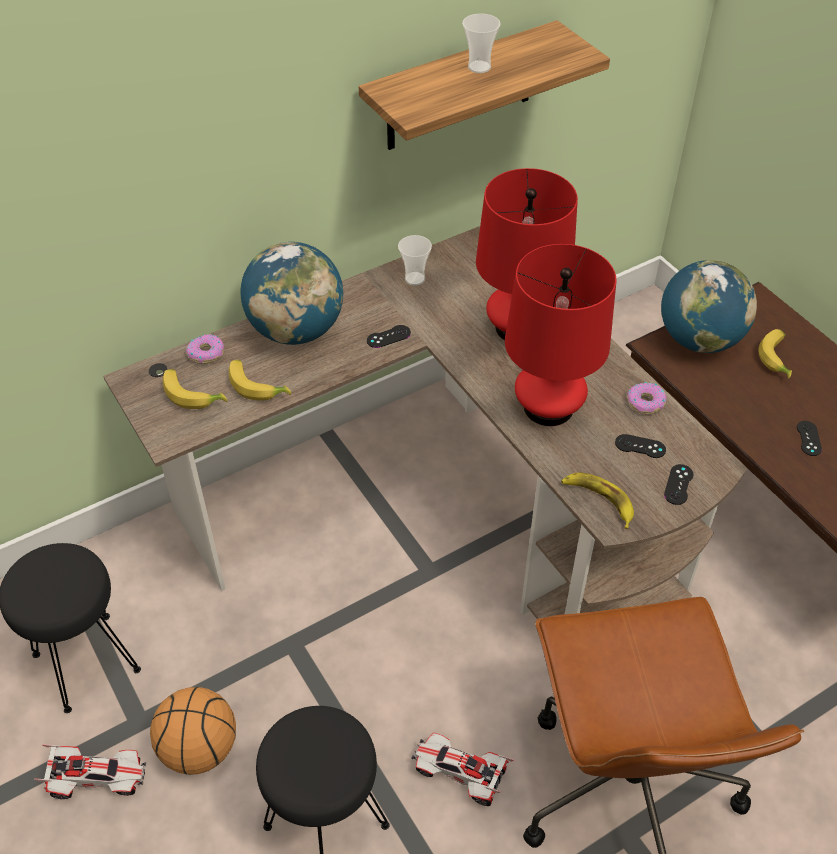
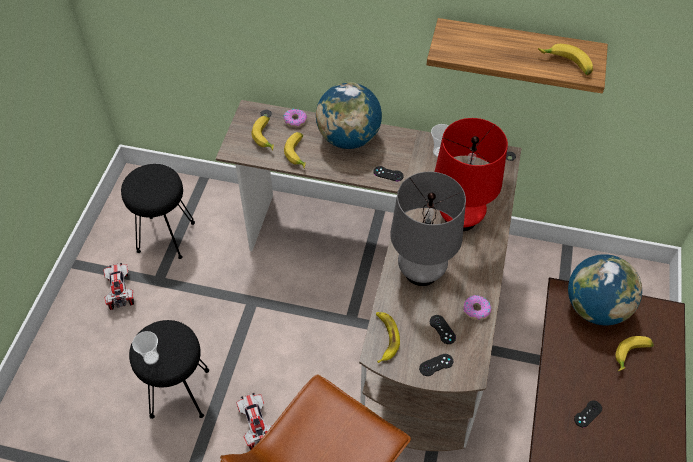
camera: 45 degrees right, 5 degrees up
toy car [34,744,146,799] -> toy car turned 150 degrees counterclockwise [104,263,134,310]
basketball [150,687,236,775] -> none
cup [462,13,501,73] -> cup moved to [132,331,159,364]
red table lamp [505,244,616,426] -> grey table lamp [390,172,466,286]
none -> banana [538,44,593,75]

